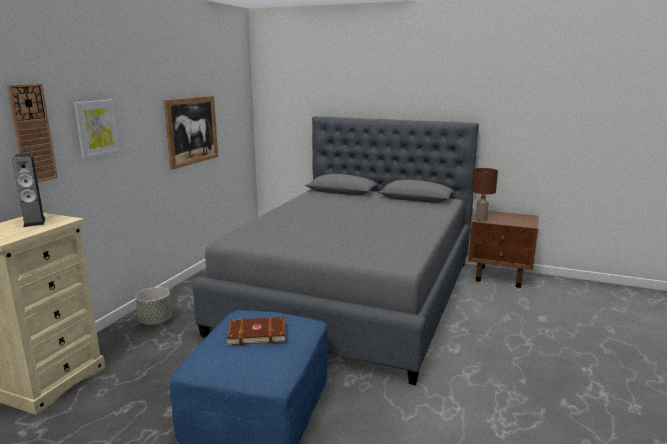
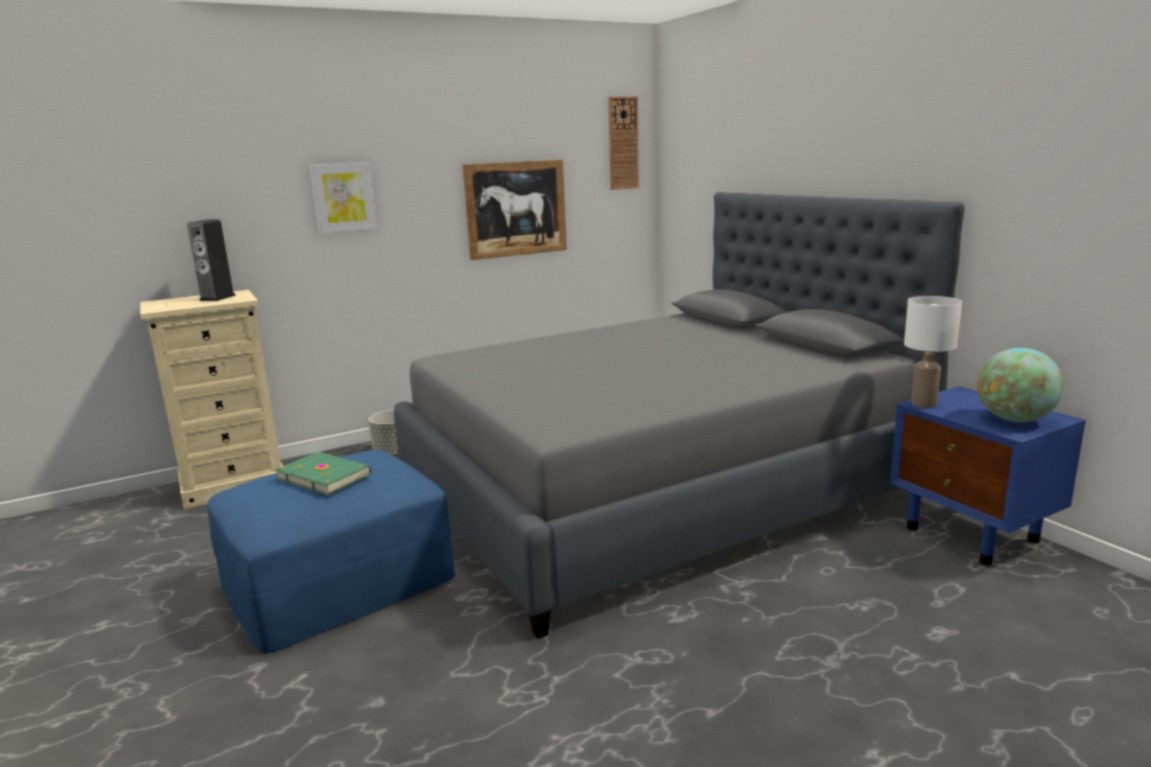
camera: 40 degrees right, 0 degrees up
wall clock [7,84,58,182] -> wall clock moved to [608,96,639,190]
brown book [227,317,285,345] -> green book [275,452,371,495]
brown nightstand [468,211,539,288] -> blue nightstand [890,386,1086,566]
brown table lamp [472,168,498,222] -> white table lamp [904,296,962,408]
none -> globe [977,348,1064,422]

